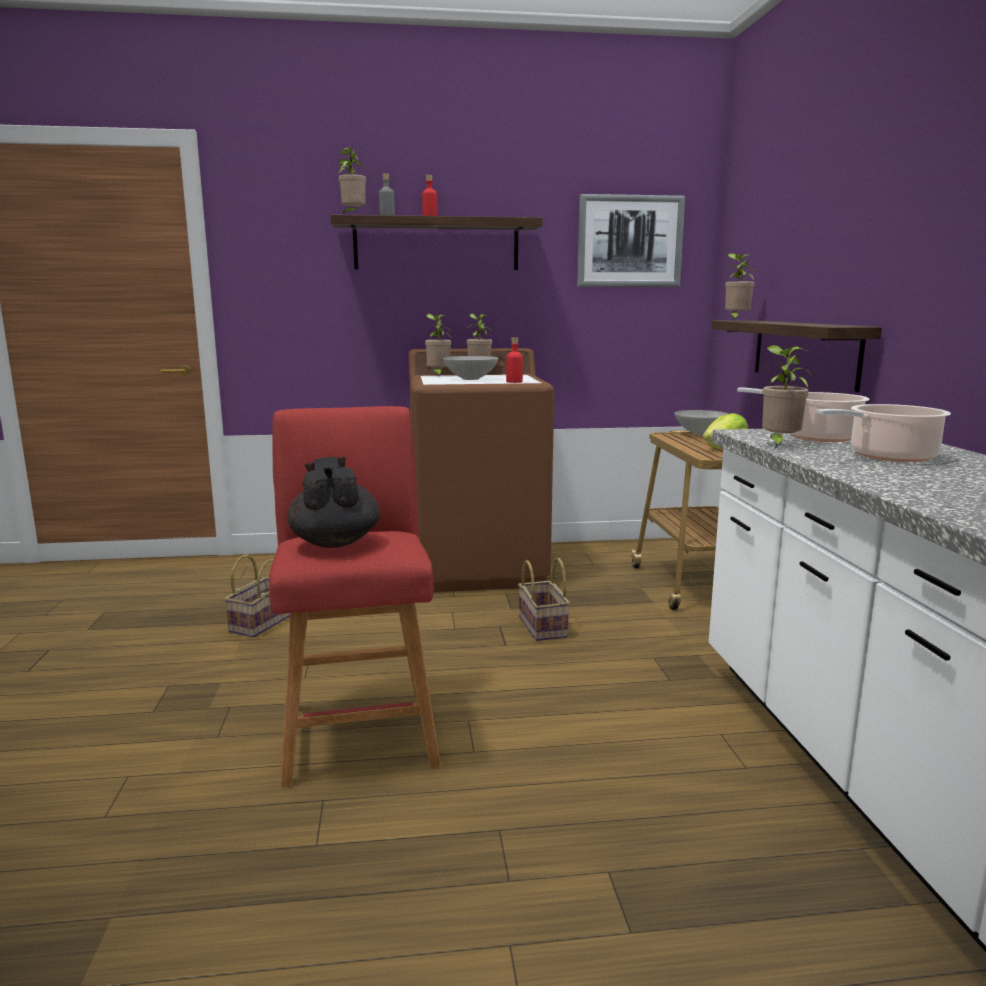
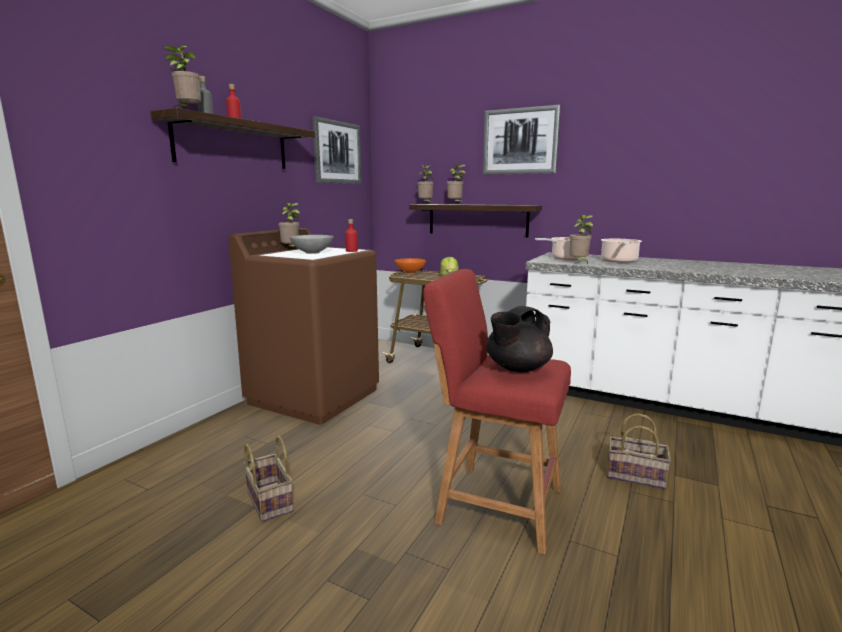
camera: 55 degrees left, 0 degrees up
black teapot [287,457,380,548] -> black teapot turned 60 degrees counterclockwise [486,306,553,373]
potted plant [425,314,452,377] -> potted plant moved to [447,164,466,201]
basket [518,558,570,641] -> basket moved to [607,413,671,489]
grey bowl [674,410,728,435] -> orange bowl [394,258,426,273]
none -> picture [483,105,561,175]

